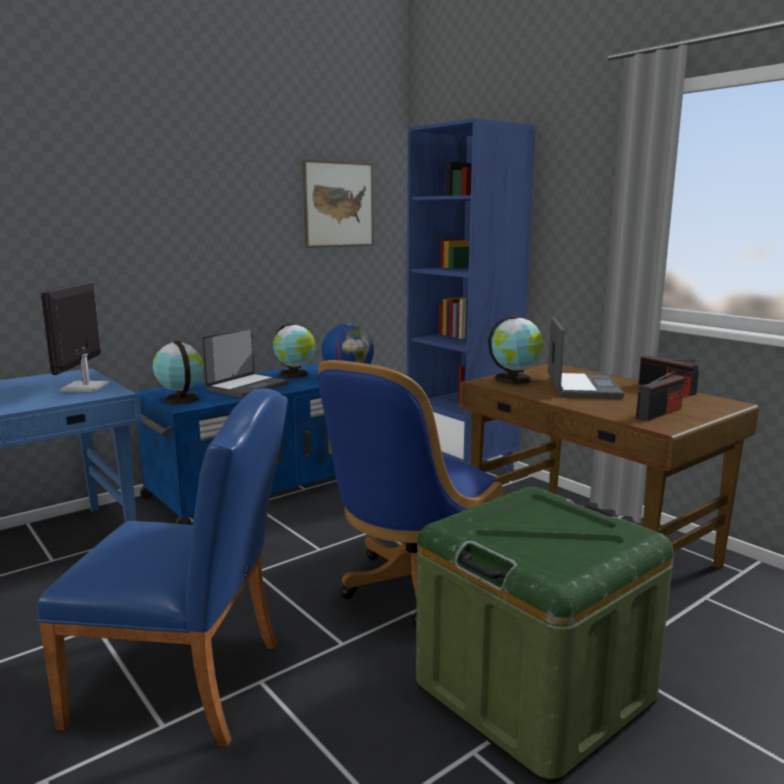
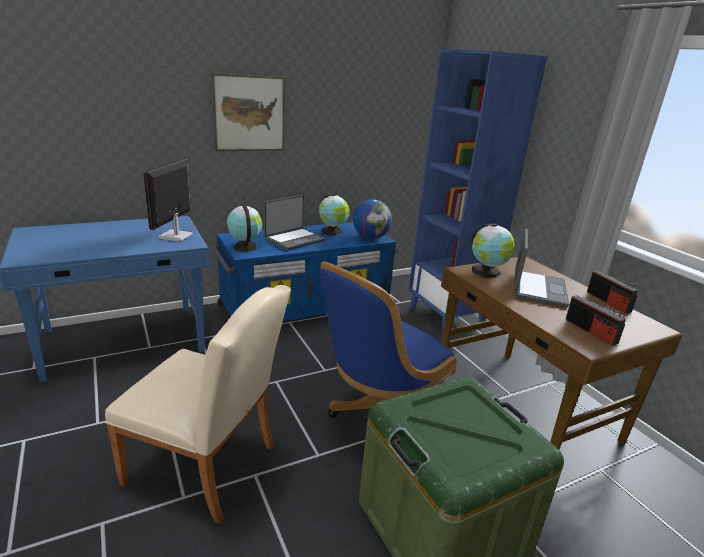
camera: 10 degrees right, 10 degrees up
blue chair [37,388,288,747] -> beige chair [105,285,291,524]
picture [302,159,374,248] -> picture moved to [211,73,285,151]
radio [636,371,685,421] -> radio turned 90 degrees clockwise [565,295,627,346]

